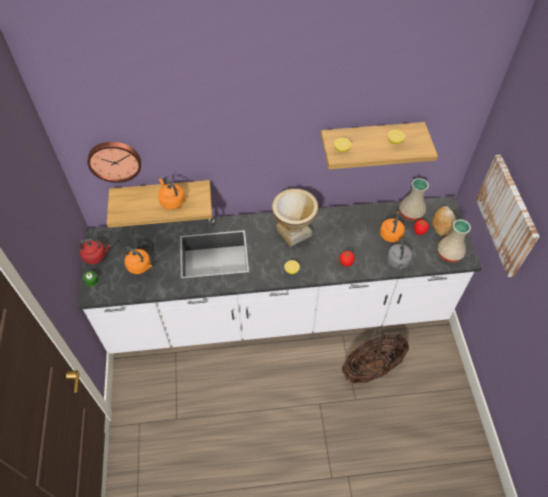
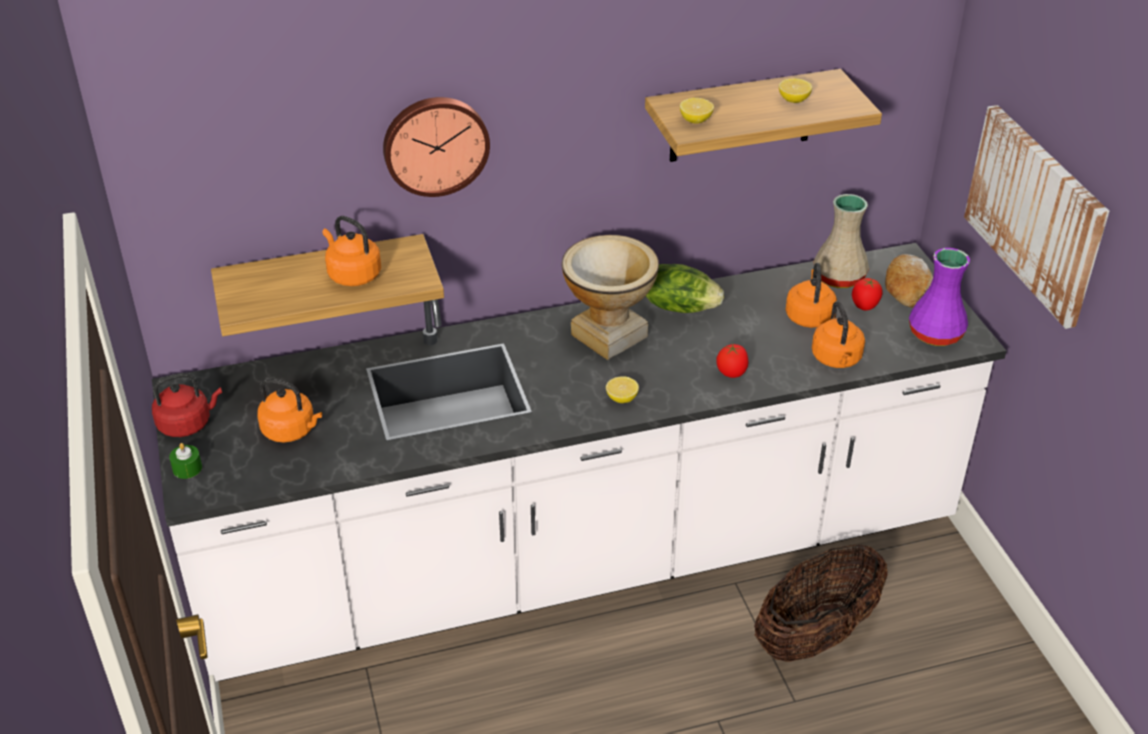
camera: 10 degrees left, 15 degrees down
wall clock [88,142,141,183] -> wall clock moved to [383,97,490,197]
grey kettle [387,238,413,269] -> orange kettle [812,301,865,368]
beige vase [438,219,471,262] -> purple vase [909,248,970,346]
none -> lettuce [646,264,724,313]

